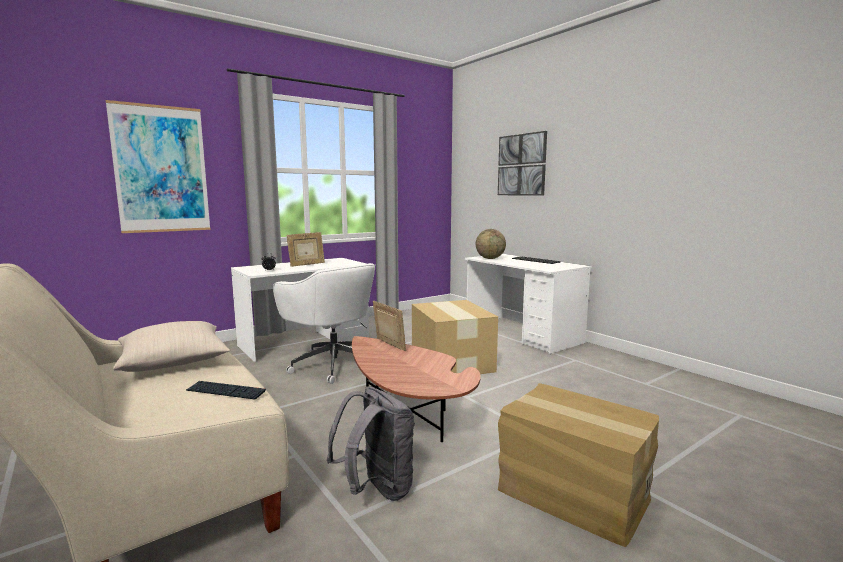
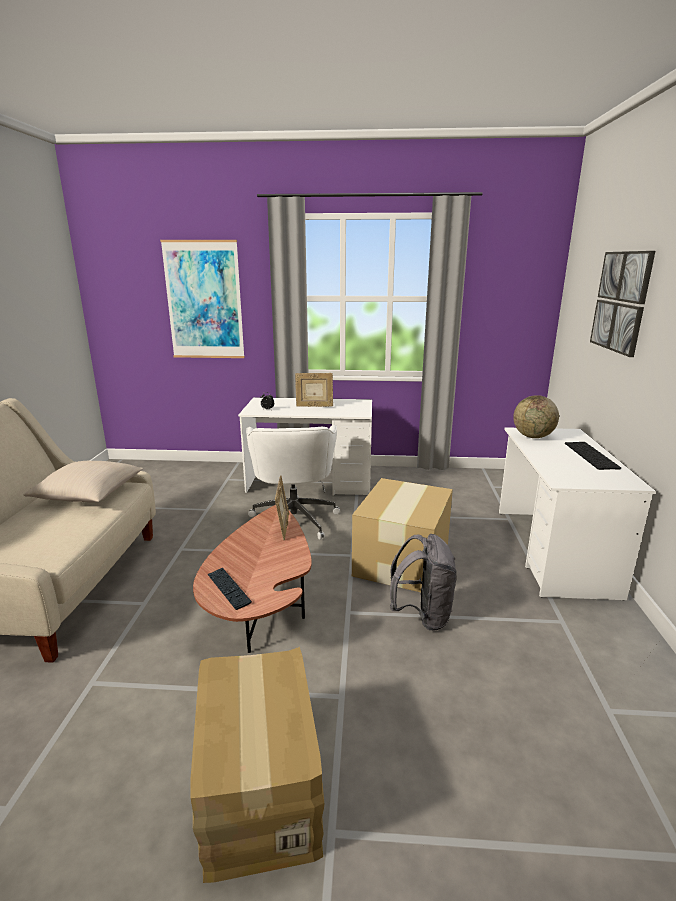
camera: 40 degrees right, 10 degrees up
keyboard [186,381,266,400] -> keyboard moved to [207,568,252,610]
grey backpack [327,386,415,501] -> grey backpack moved to [390,534,457,631]

